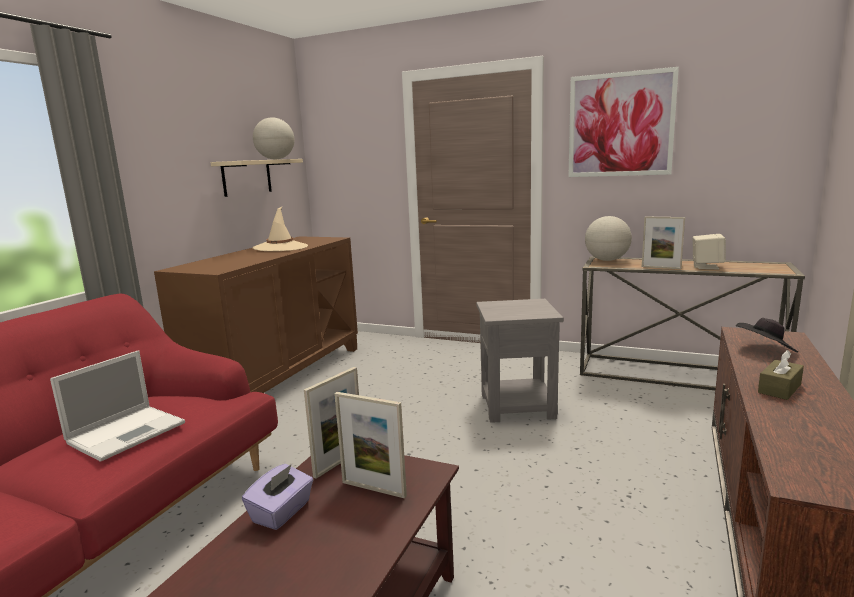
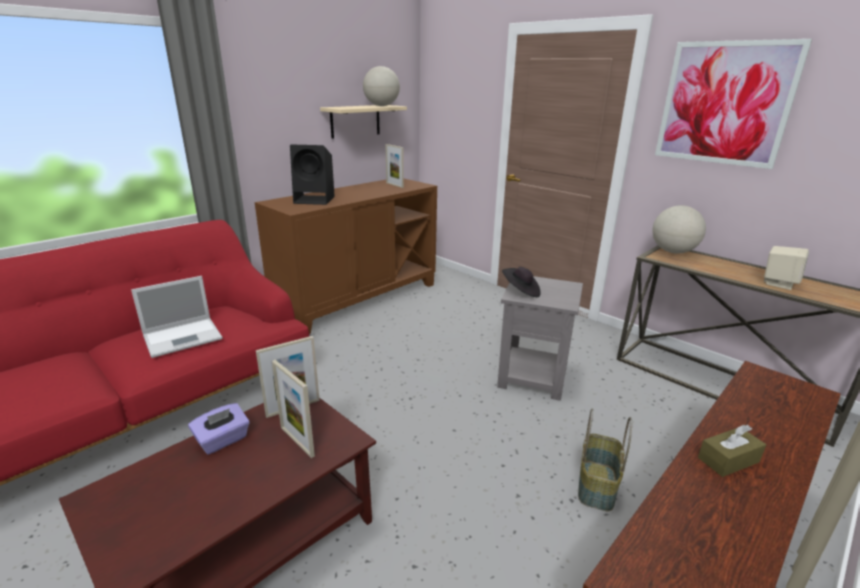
camera: 20 degrees right, 10 degrees up
beige hat [253,206,308,251] -> none
picture frame [642,217,685,269] -> picture frame moved to [386,144,404,188]
black hat [736,318,798,352] -> black hat moved to [502,267,541,297]
none -> black speaker [290,144,335,205]
none -> basket [578,409,632,511]

